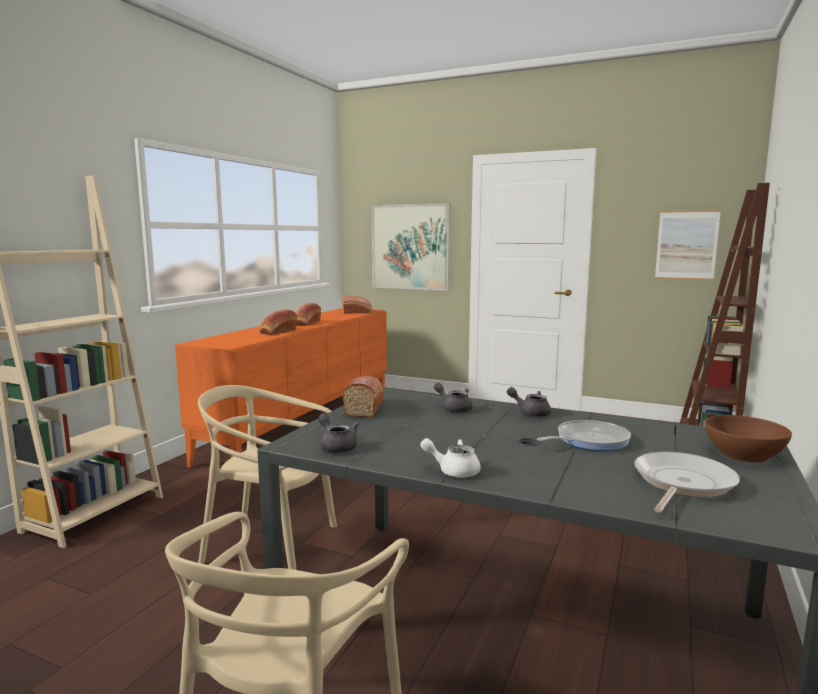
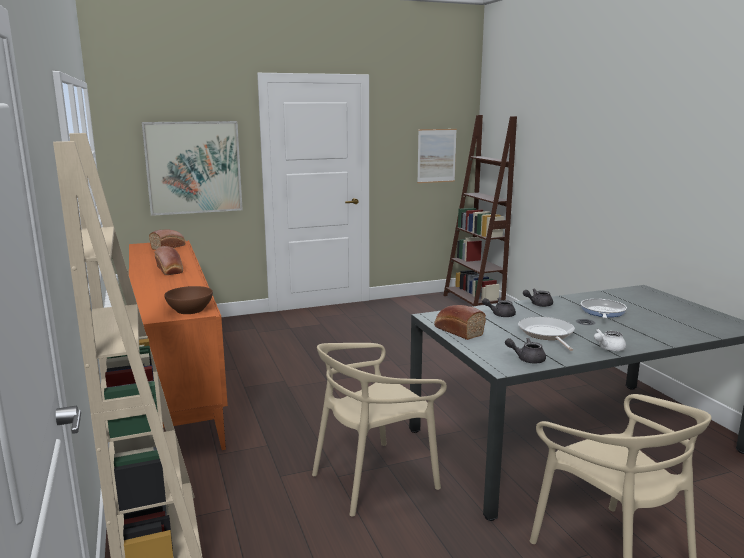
camera: 45 degrees left, 5 degrees up
bread [259,309,297,335] -> none
frying pan [635,452,740,513] -> frying pan moved to [518,317,575,351]
brown bowl [705,415,792,462] -> brown bowl moved to [164,286,213,314]

